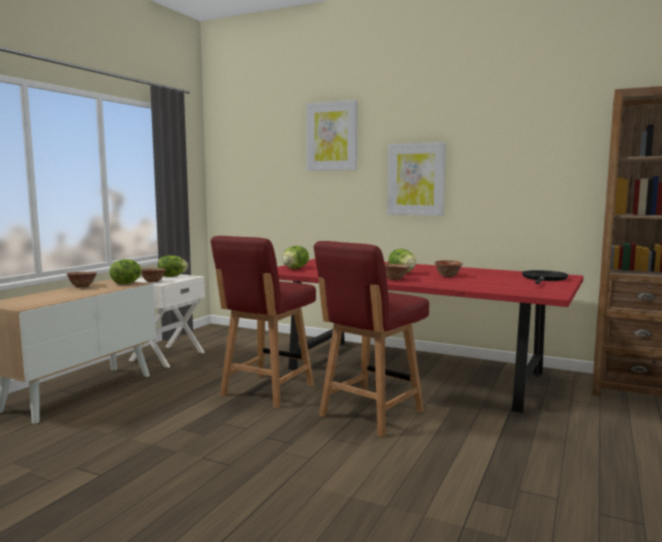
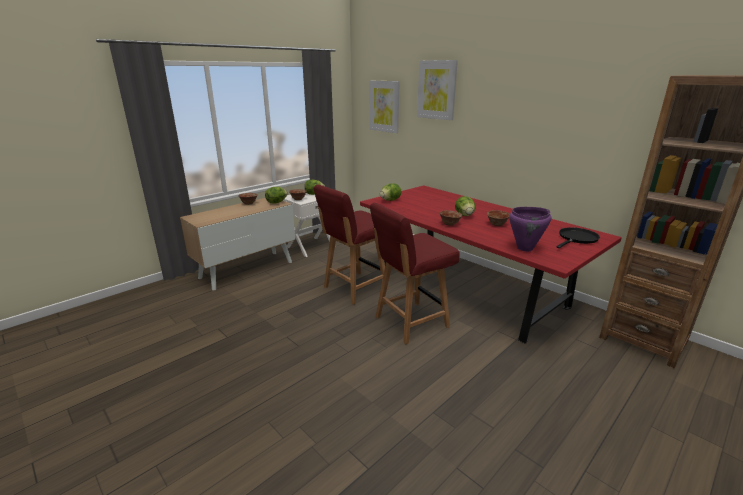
camera: 20 degrees right, 15 degrees up
picture [387,142,446,216] -> picture moved to [369,81,400,133]
none -> purple cooking pot [509,207,551,251]

